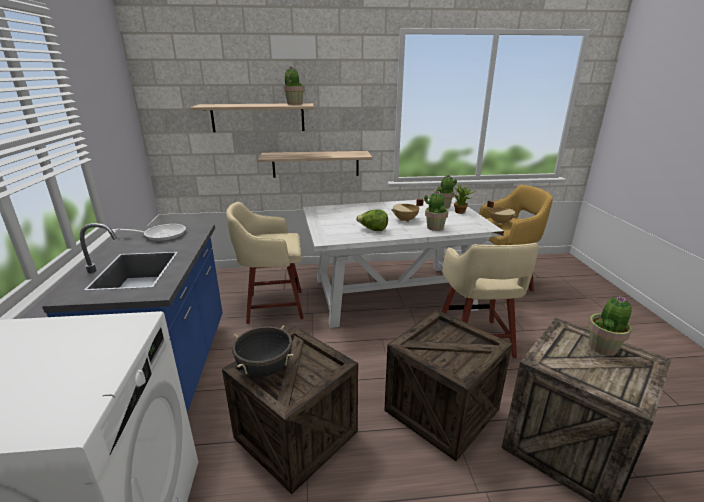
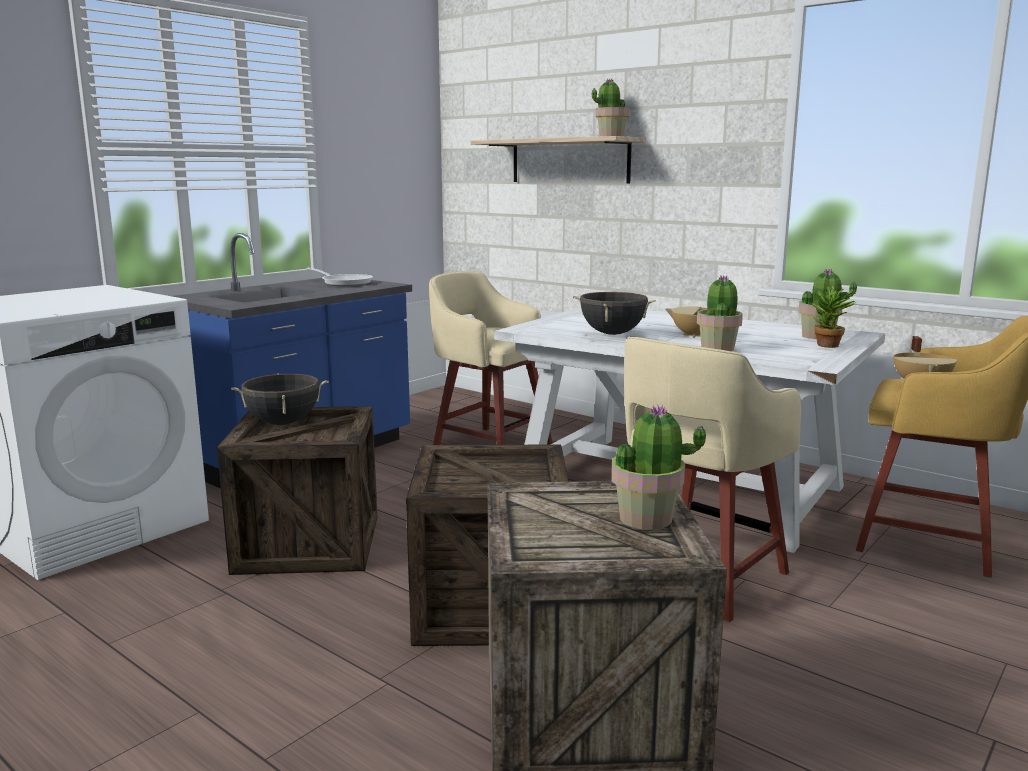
camera: 45 degrees right, 10 degrees down
shelf [258,151,372,178] -> none
lettuce [356,209,388,231] -> black cooking pot [573,292,656,335]

